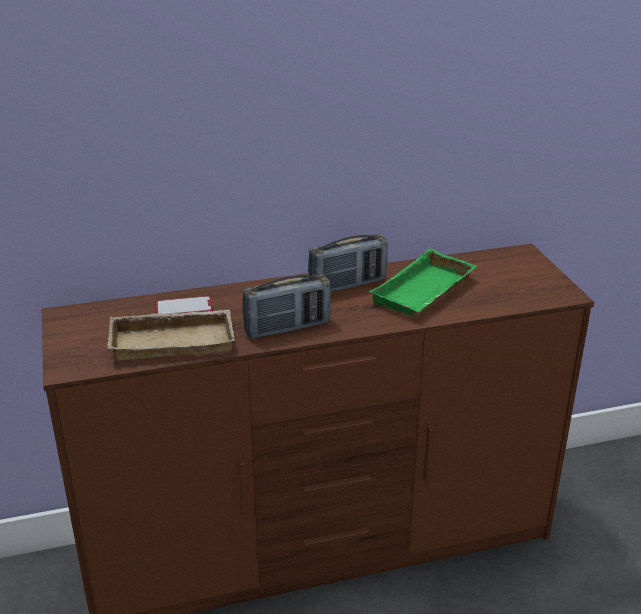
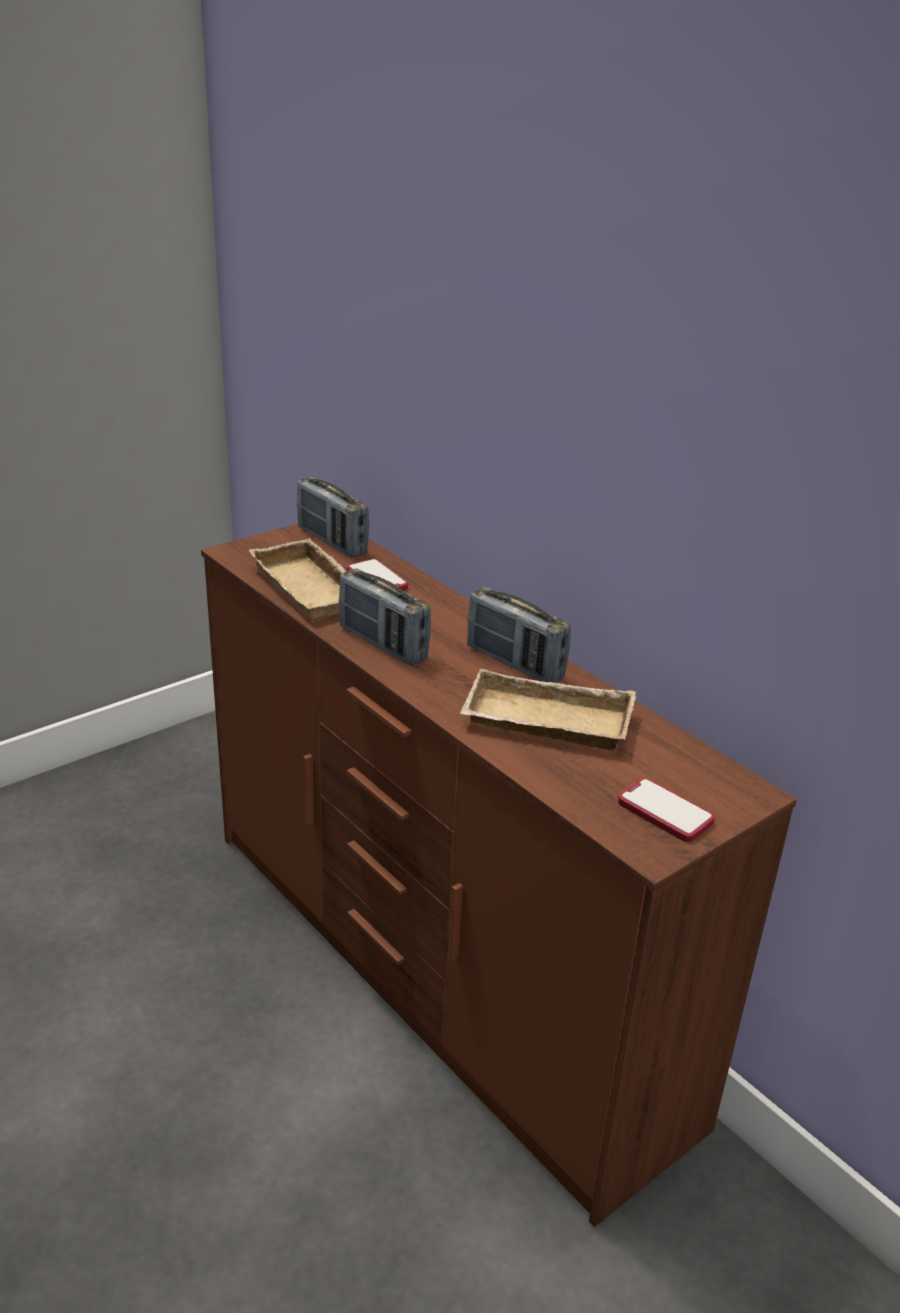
camera: 65 degrees right, 0 degrees up
green tray [369,248,477,316] -> beige tray [460,669,636,750]
none -> radio [297,477,369,557]
none -> phone [618,778,715,842]

